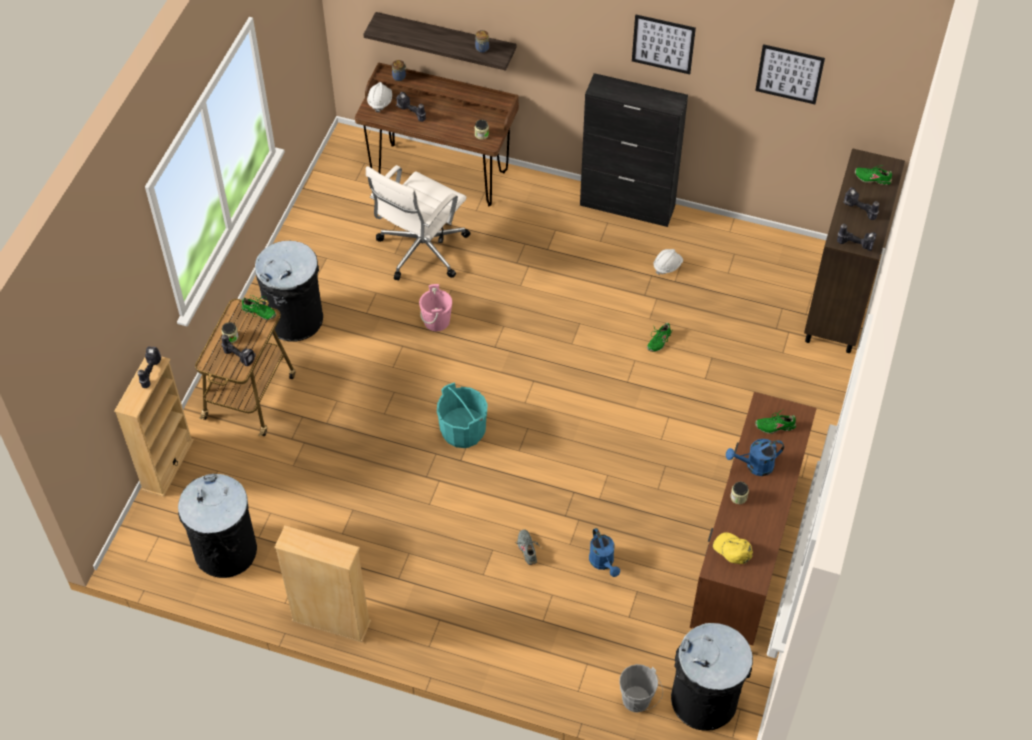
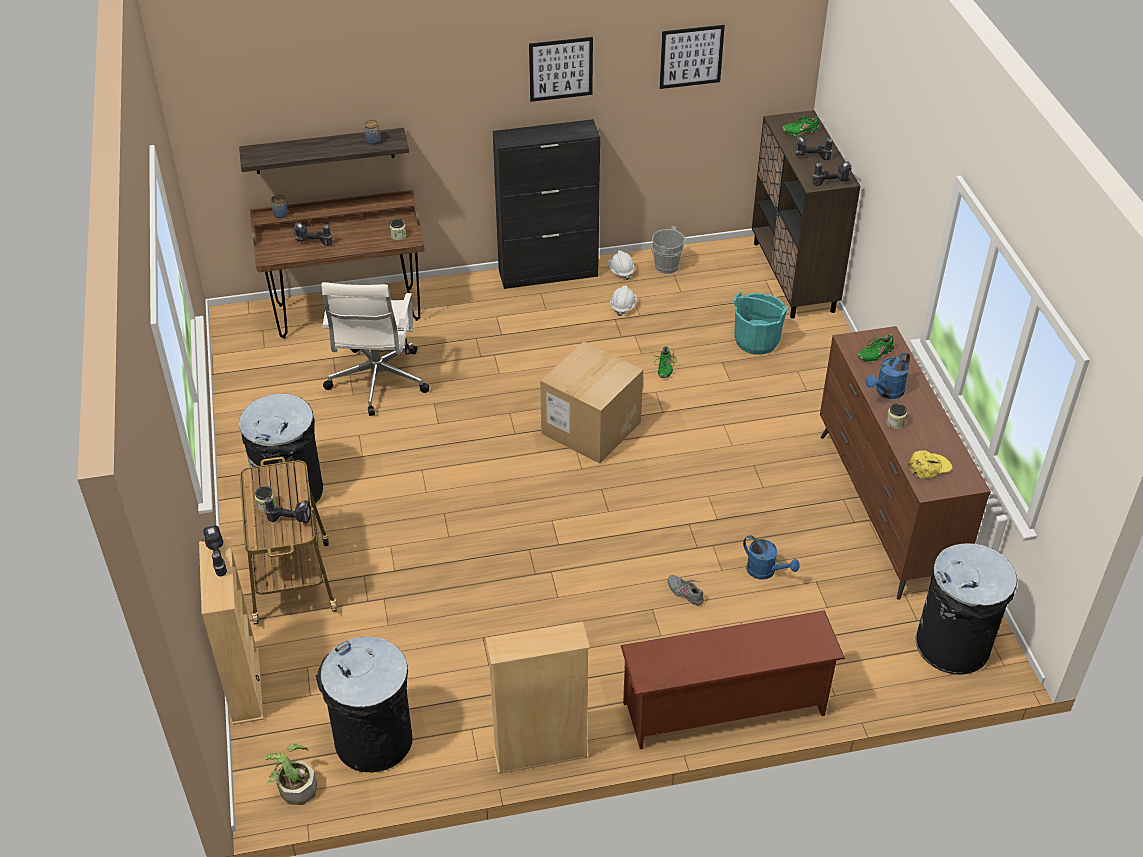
camera: 30 degrees left, 10 degrees down
green shoe [242,294,276,320] -> none
white hard hat [367,82,392,112] -> white hard hat moved to [608,250,635,280]
pink bucket [419,284,452,331] -> none
turquoise bucket [437,382,488,448] -> turquoise bucket moved to [734,292,788,355]
grey bucket [619,664,663,712] -> grey bucket moved to [652,226,690,274]
yellow cap [713,532,753,564] -> yellow cap turned 150 degrees clockwise [908,451,953,479]
none -> potted plant [265,743,317,805]
none -> cardboard box [540,341,643,464]
none -> brown shoe rack [620,610,845,749]

